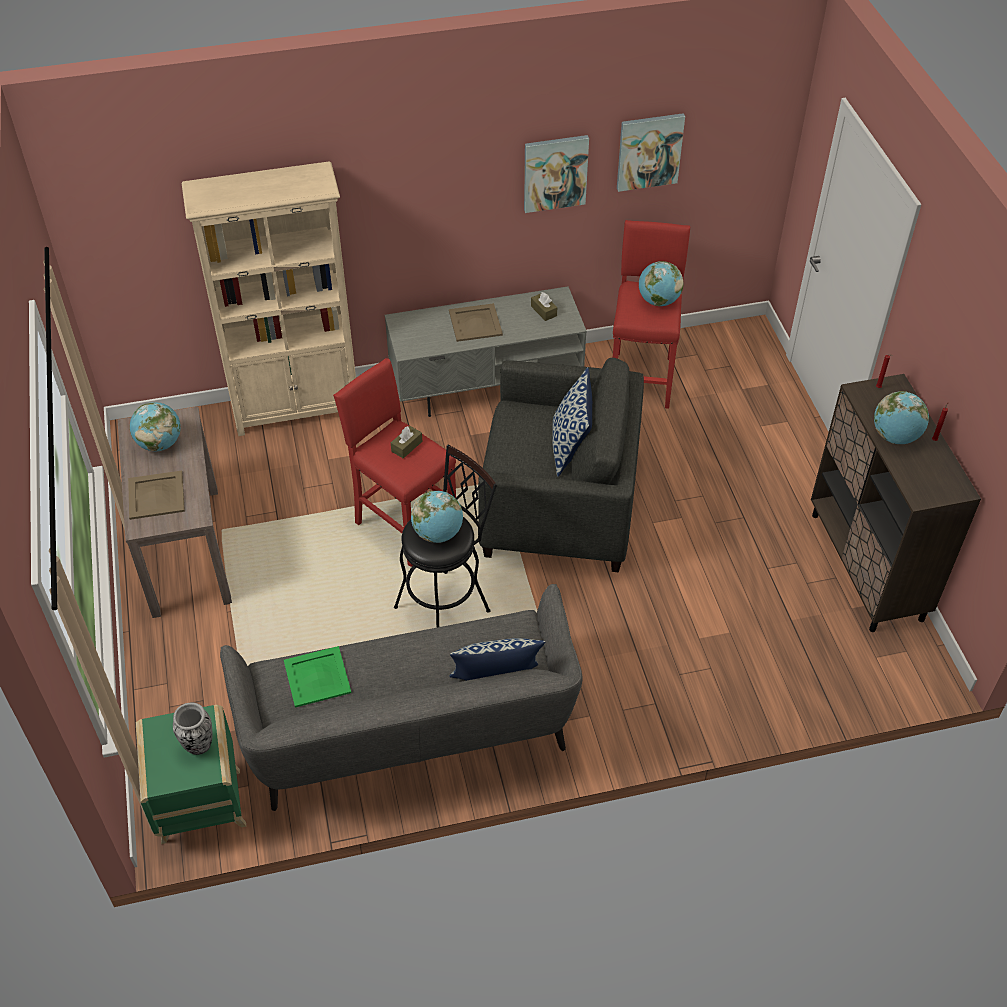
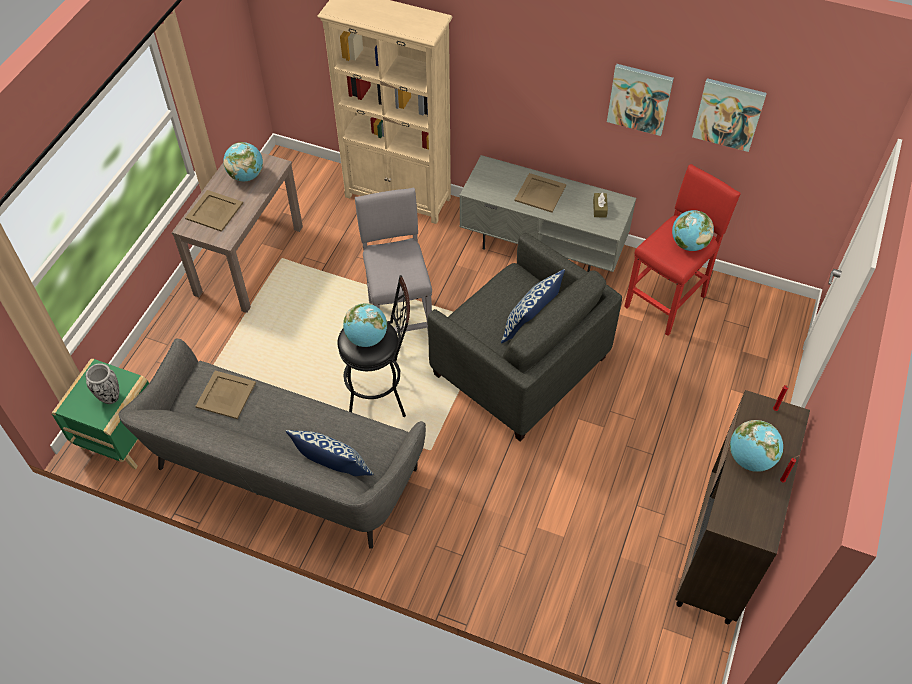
camera: 35 degrees right, 5 degrees up
green tray [284,646,351,708] -> beige tray [195,371,256,419]
red stool [333,358,456,567] -> grey stool [355,188,432,333]
brown tissue box [391,426,423,458] -> none

